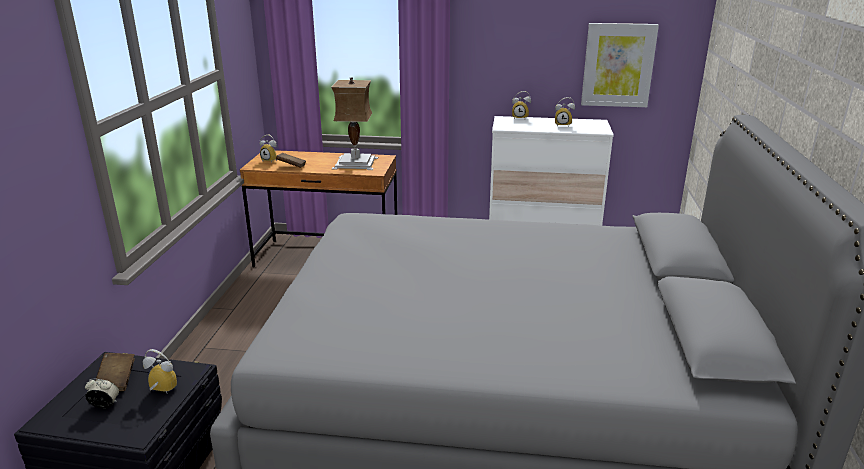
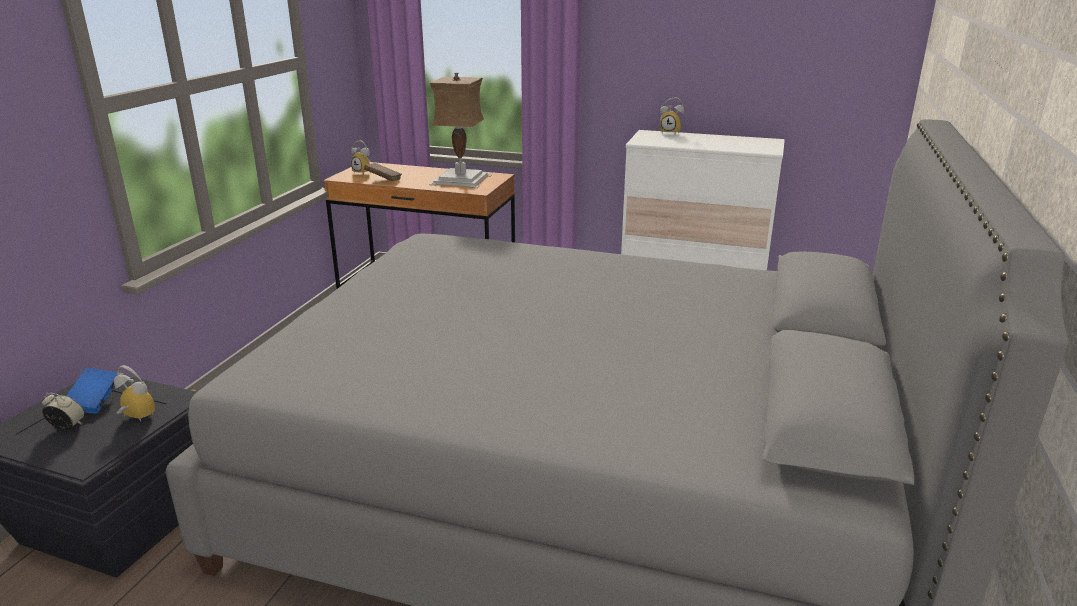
camera: 10 degrees right, 0 degrees up
brown book [95,353,135,391] -> blue book [66,368,117,414]
alarm clock [555,97,575,127] -> none
picture [581,23,659,107] -> none

